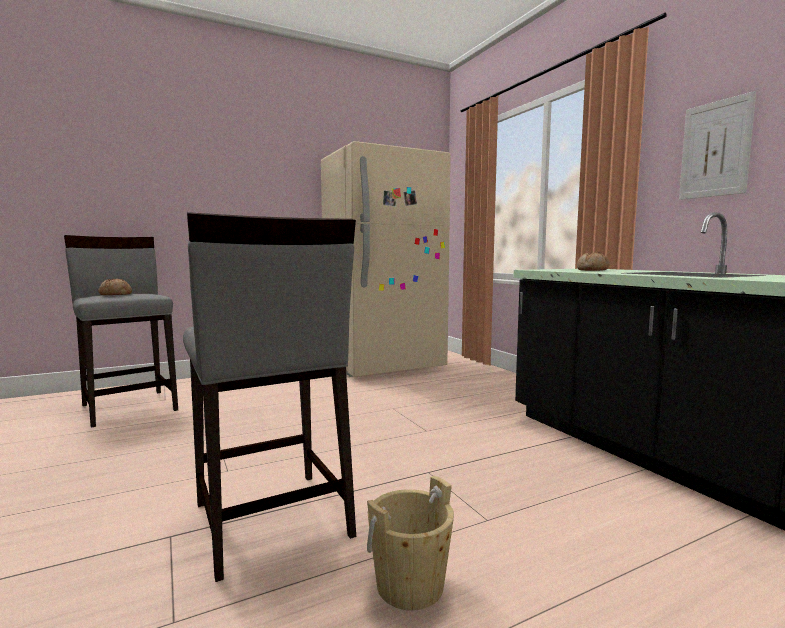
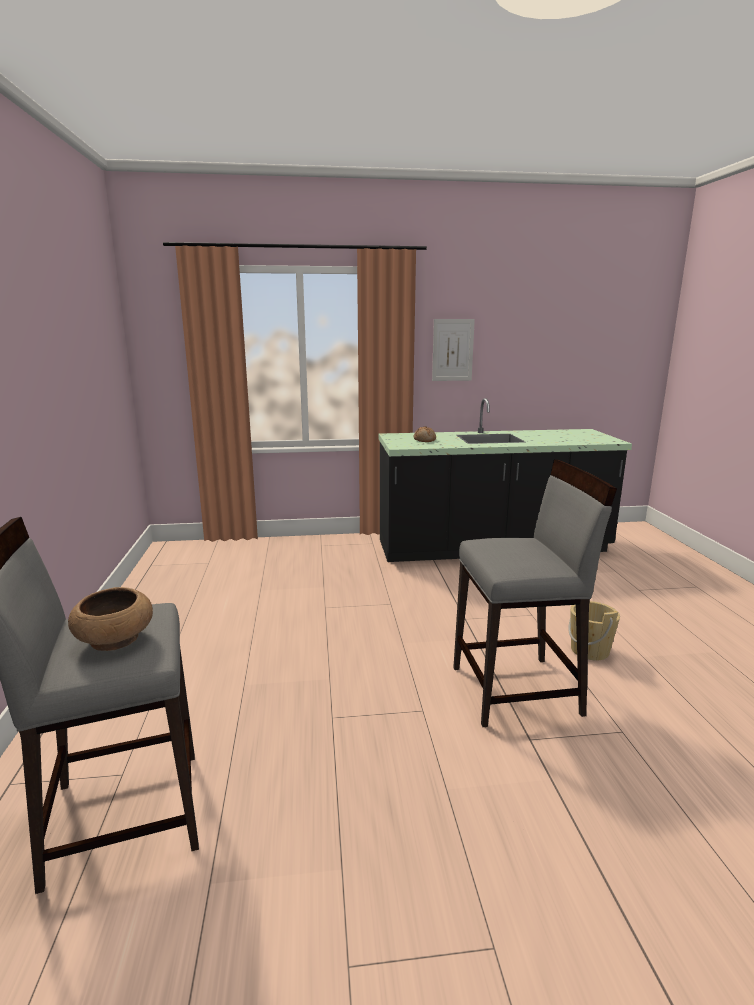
camera: 70 degrees left, 10 degrees up
bread [98,279,132,295] -> brown bowl [68,587,153,651]
beige fridge [321,141,451,377] -> none

